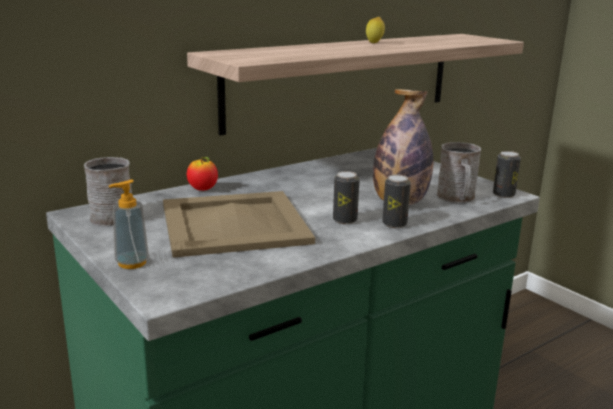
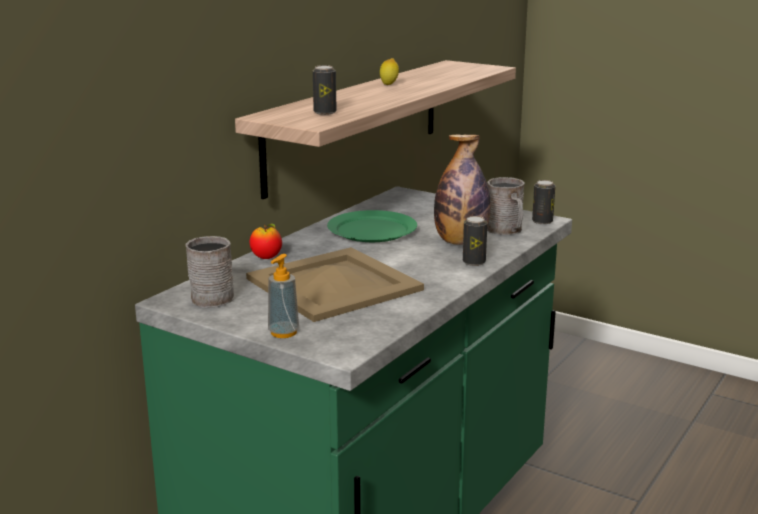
camera: 20 degrees left, 0 degrees up
can [333,171,360,224] -> can moved to [313,65,337,115]
none -> green plate [327,210,417,242]

